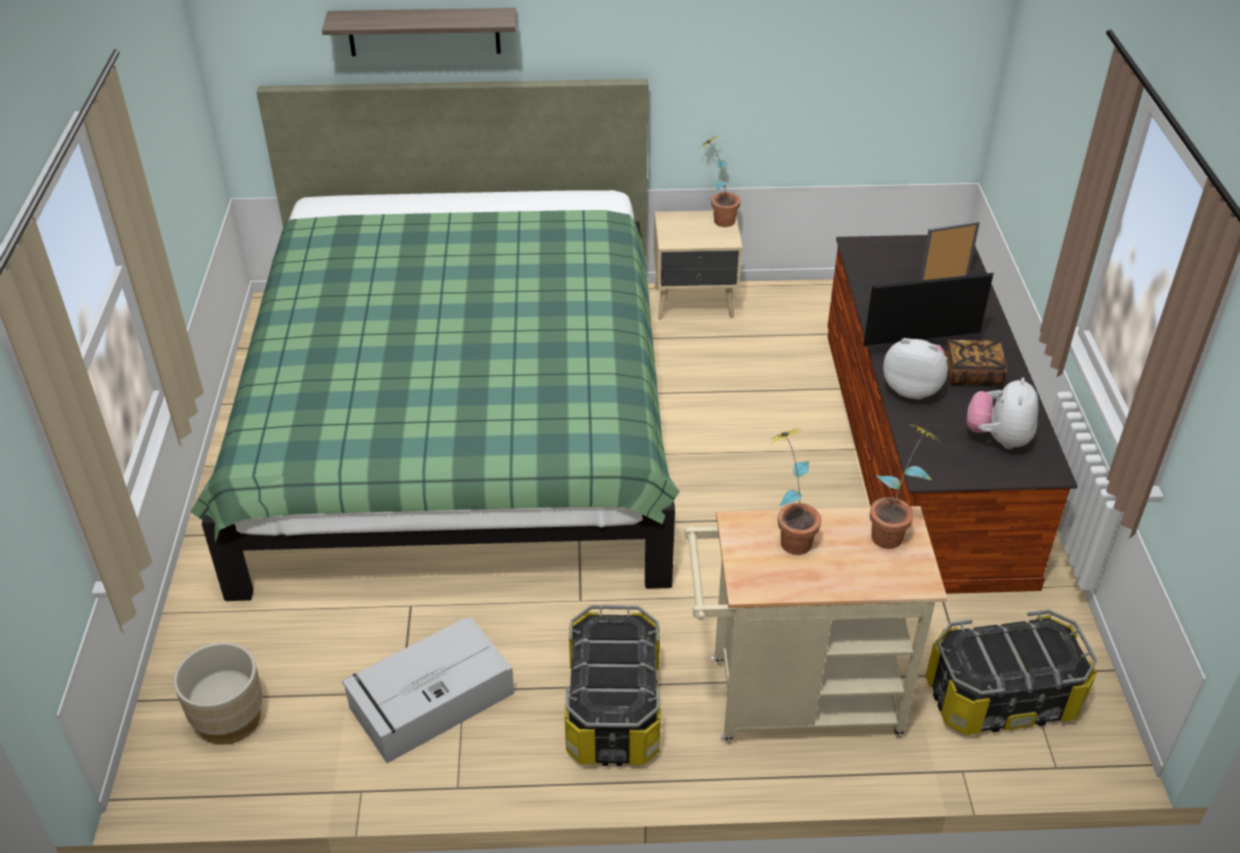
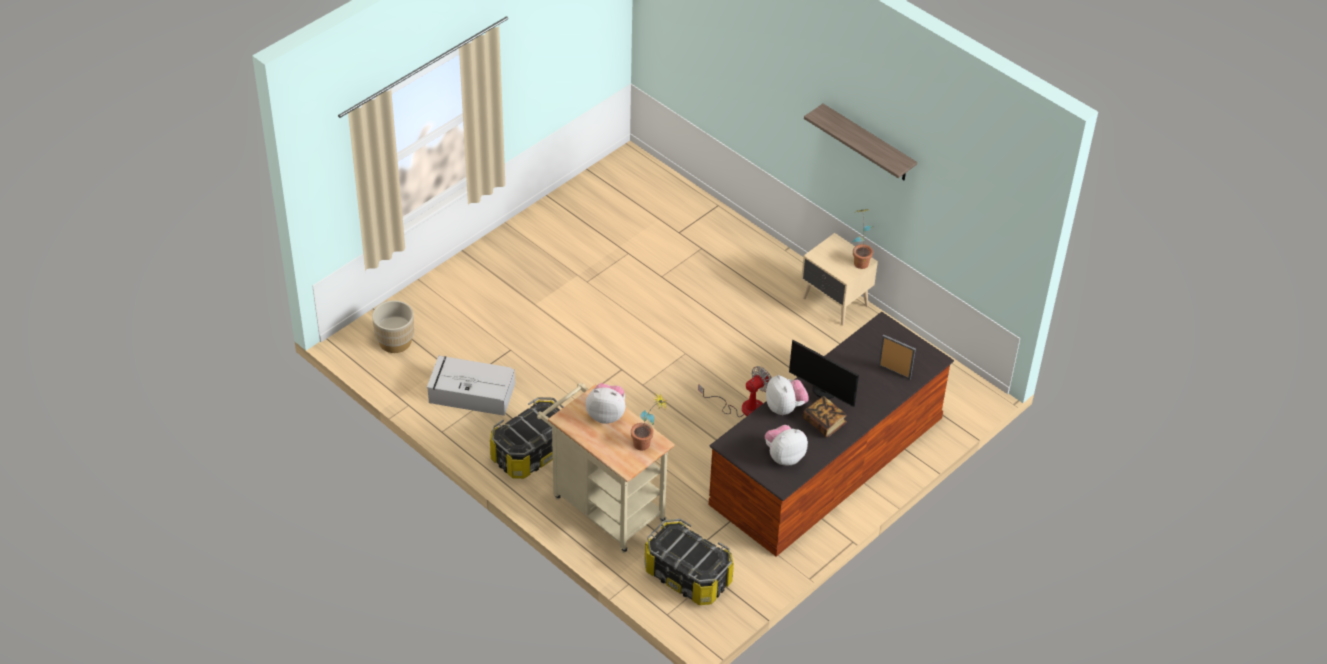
camera: 45 degrees right, 5 degrees up
green bed [190,79,680,601] -> none
shelf [322,8,516,56] -> shelf moved to [804,104,917,180]
potted plant [769,428,821,555] -> plush toy [586,383,626,424]
none -> fan [698,366,772,417]

